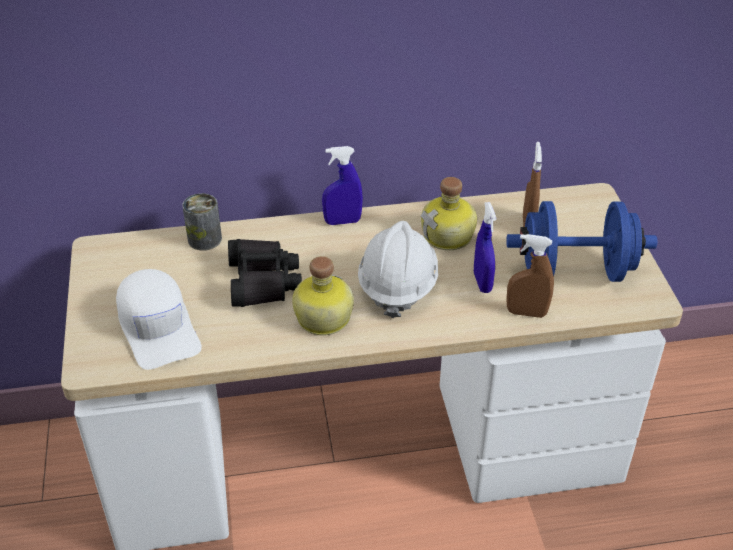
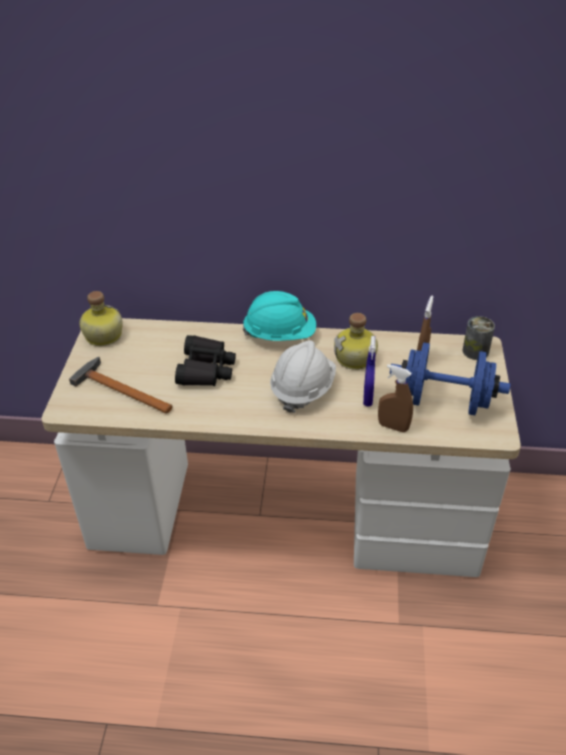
camera: 15 degrees right, 0 degrees up
white cap [116,269,202,370] -> hammer [69,356,173,414]
can [182,193,222,251] -> can moved to [463,316,495,360]
bottle [292,256,354,335] -> bottle moved to [80,291,123,346]
blue spray bottle [322,146,363,225] -> turquoise hard hat [242,291,316,341]

